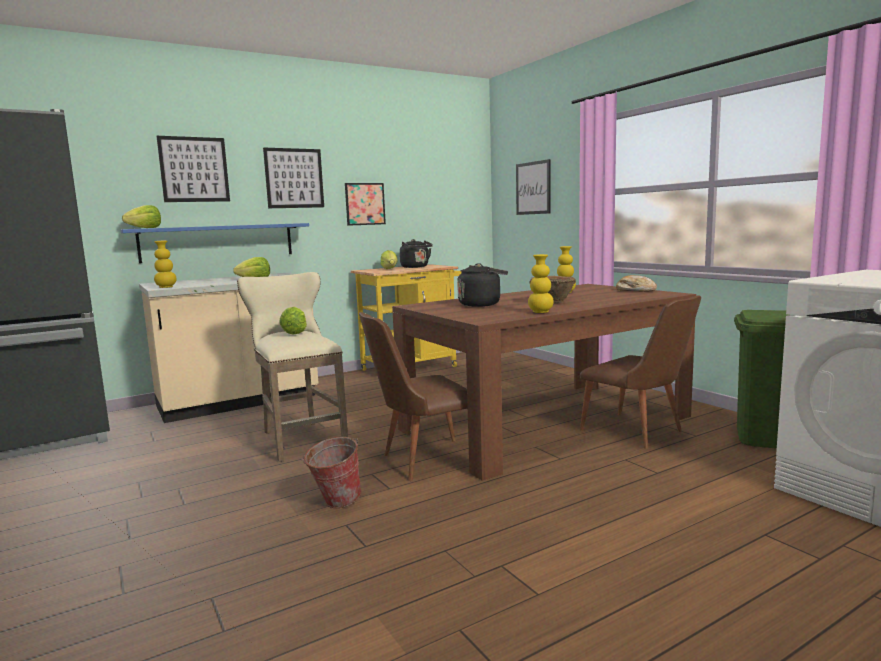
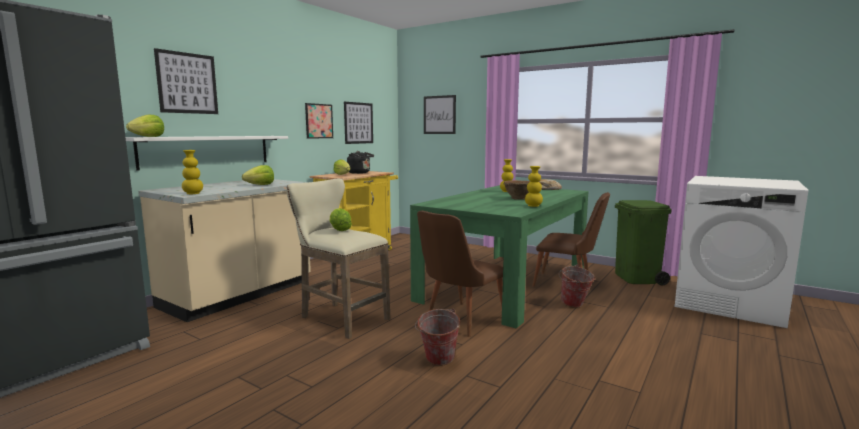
camera: 25 degrees left, 0 degrees up
blue shelf [120,223,309,263] -> white shelf [126,136,288,171]
picture [263,148,324,208] -> picture moved to [344,102,373,144]
brown dining table [392,284,696,481] -> green dining table [410,185,588,329]
black kettle [457,263,508,307] -> none
none -> bucket [558,264,595,308]

